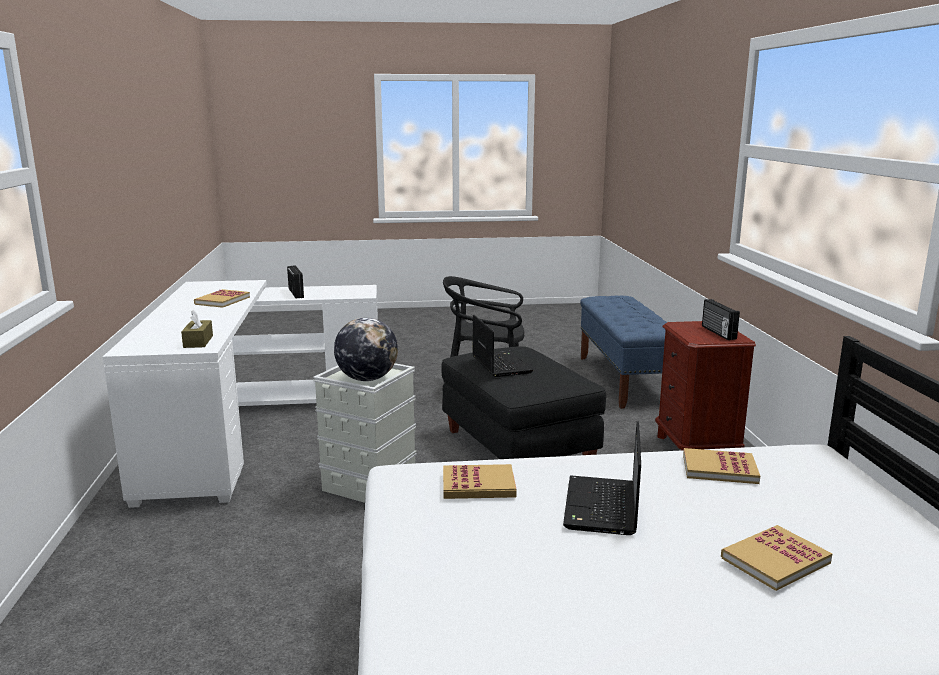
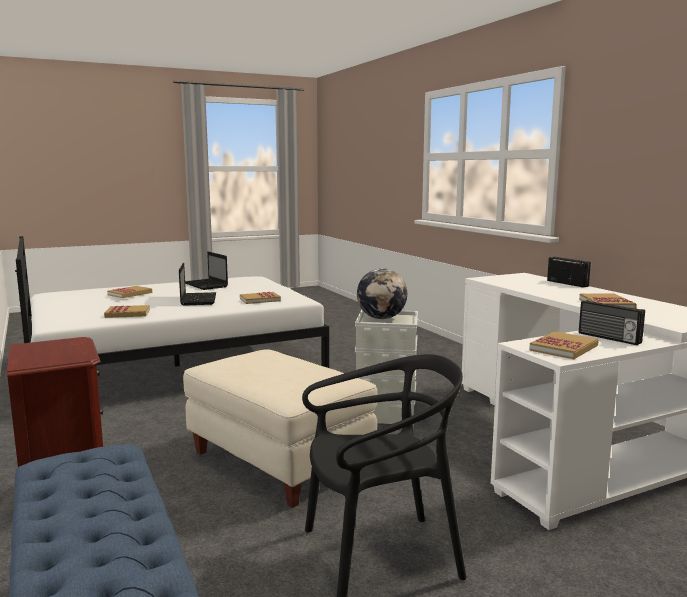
camera: 160 degrees right, 5 degrees down
brown tissue box [181,310,213,348] -> none
black ottoman [442,346,606,459] -> beige ottoman [183,349,377,508]
laptop [472,315,534,377] -> laptop moved to [185,252,228,290]
radio [702,299,740,340] -> radio moved to [547,257,591,287]
none -> book [529,331,599,359]

